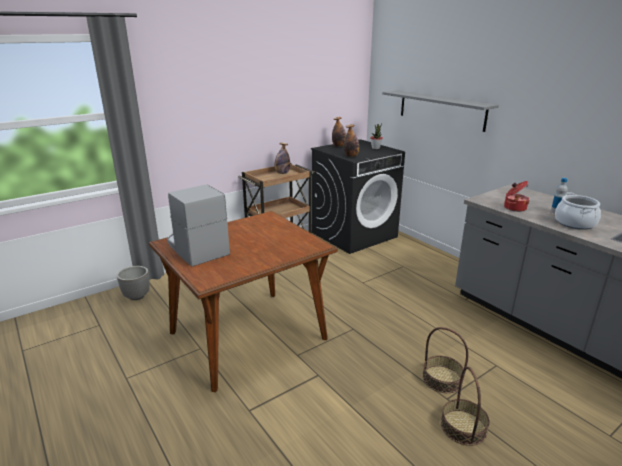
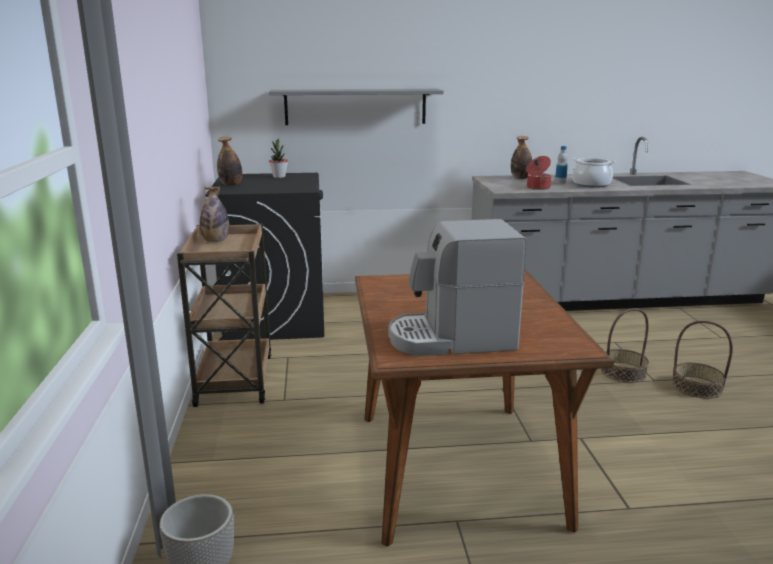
camera: 60 degrees left, 5 degrees down
bottle [344,124,359,157] -> bottle moved to [511,136,532,179]

